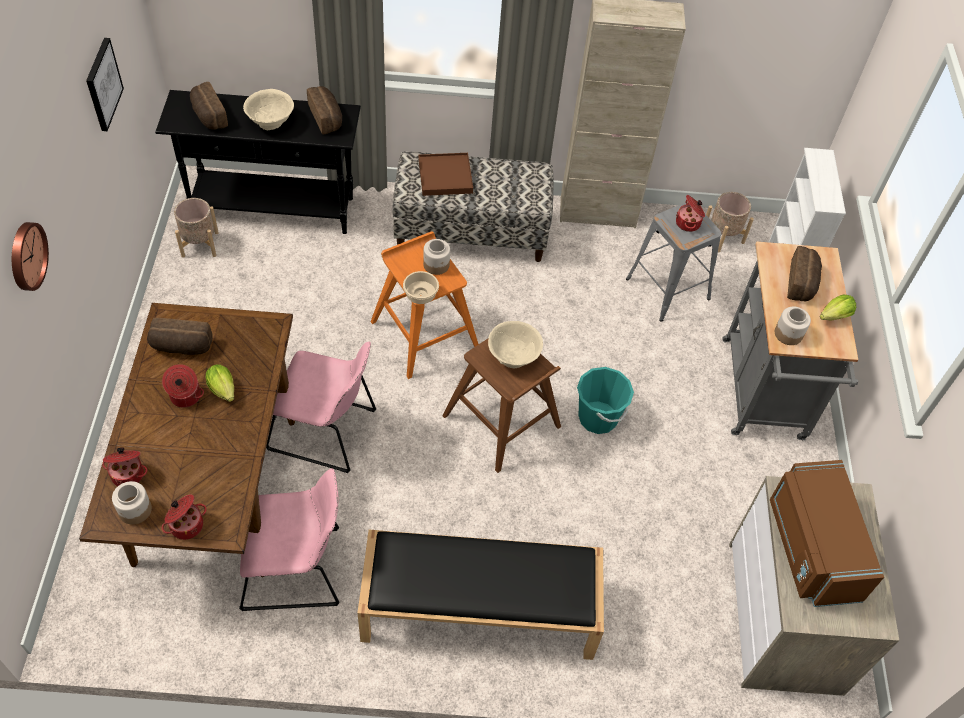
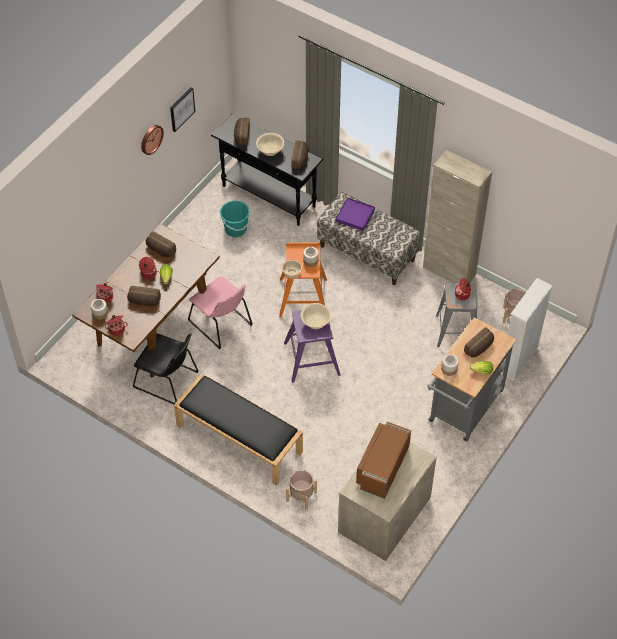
camera: 35 degrees right, 0 degrees up
wall clock [12,222,49,291] -> wall clock moved to [141,125,164,155]
beige planter [174,198,219,258] -> beige planter moved to [286,470,317,510]
pink chair [239,468,339,611] -> black chair [133,333,199,405]
brown tray [419,153,473,196] -> purple tray [335,197,375,231]
brown stool [442,339,561,473] -> purple stool [284,310,341,383]
turquoise bucket [577,367,634,434] -> turquoise bucket moved to [220,200,250,237]
none -> bread [127,286,161,306]

